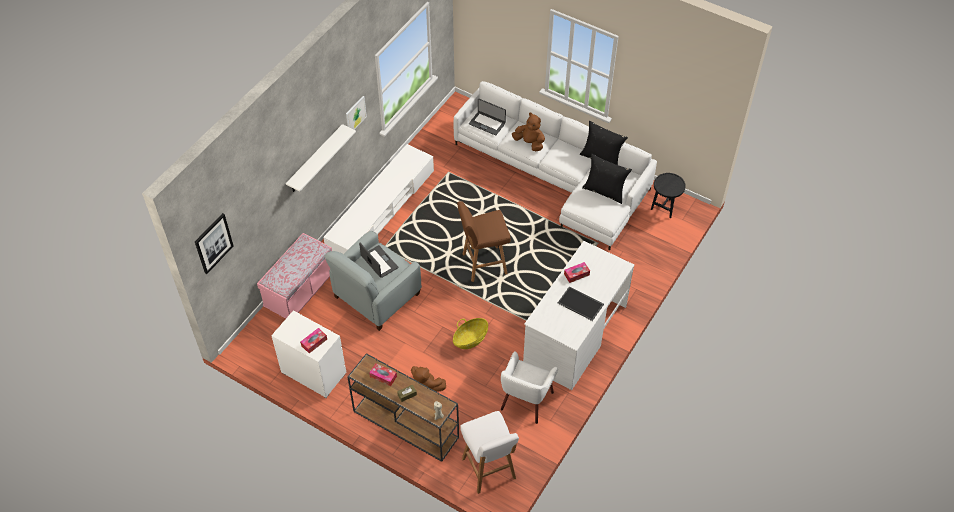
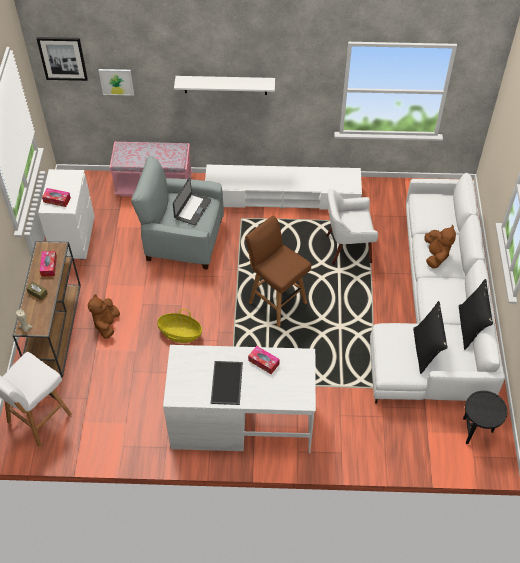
camera: 60 degrees right, 0 degrees up
picture [346,96,367,130] -> picture moved to [99,69,134,96]
laptop [469,98,506,136] -> none
white armchair [501,351,558,424] -> white armchair moved to [326,189,378,265]

